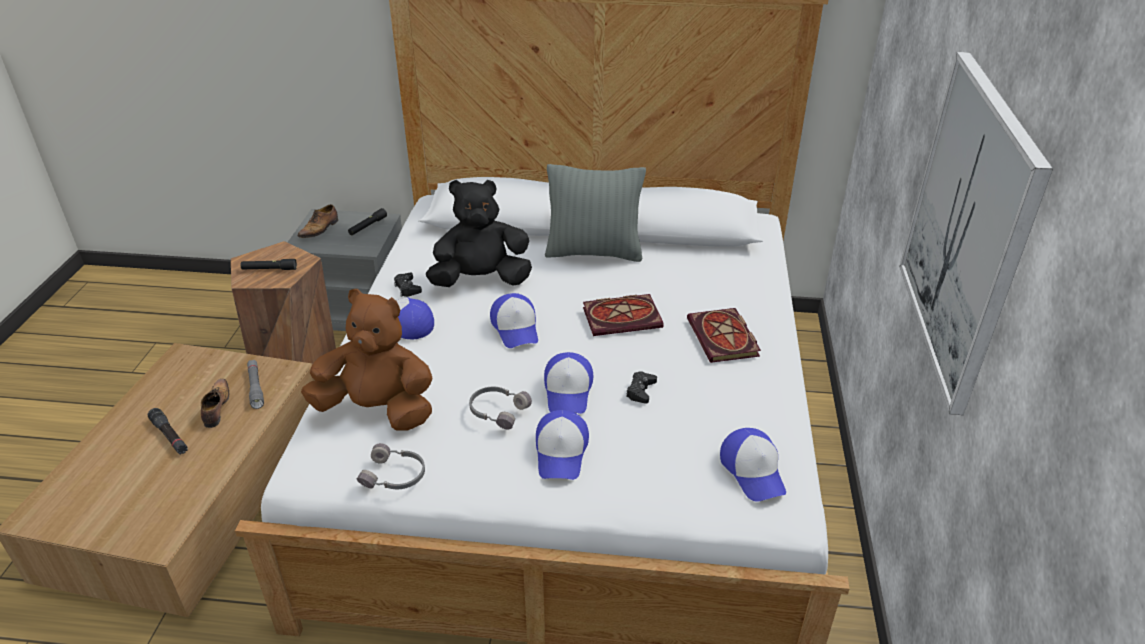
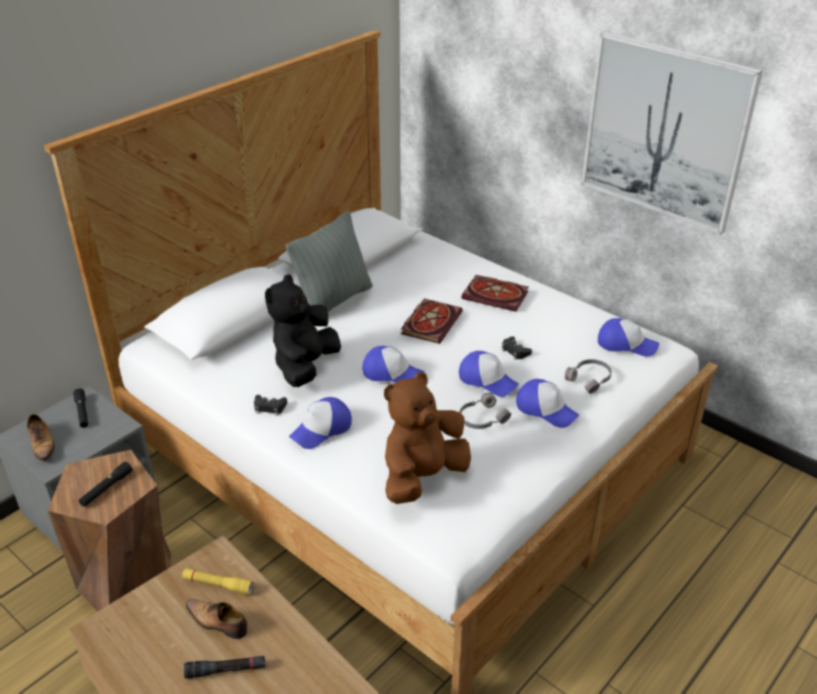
camera: 55 degrees left, 0 degrees up
grey flashlight [247,360,264,409] -> yellow flashlight [182,568,253,595]
grey headphones [357,443,425,489] -> grey headphones moved to [565,359,612,394]

